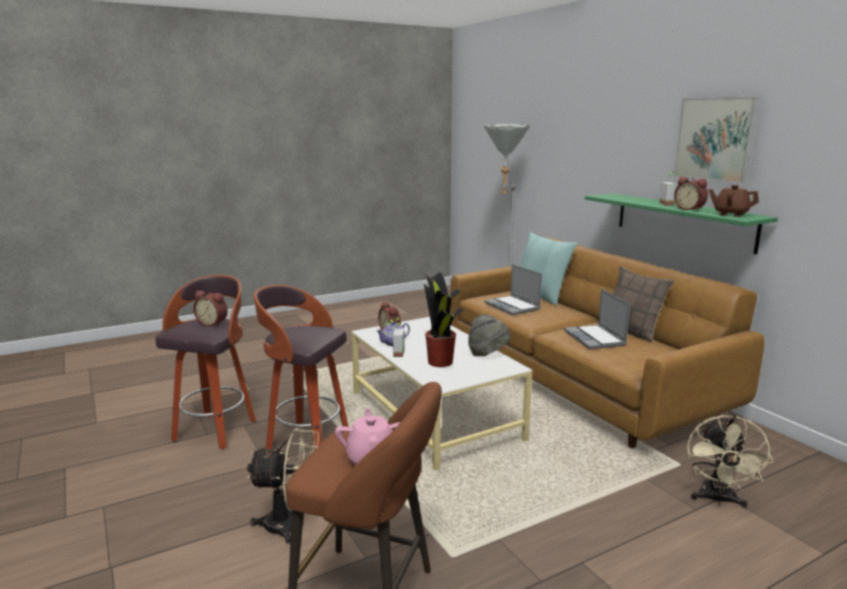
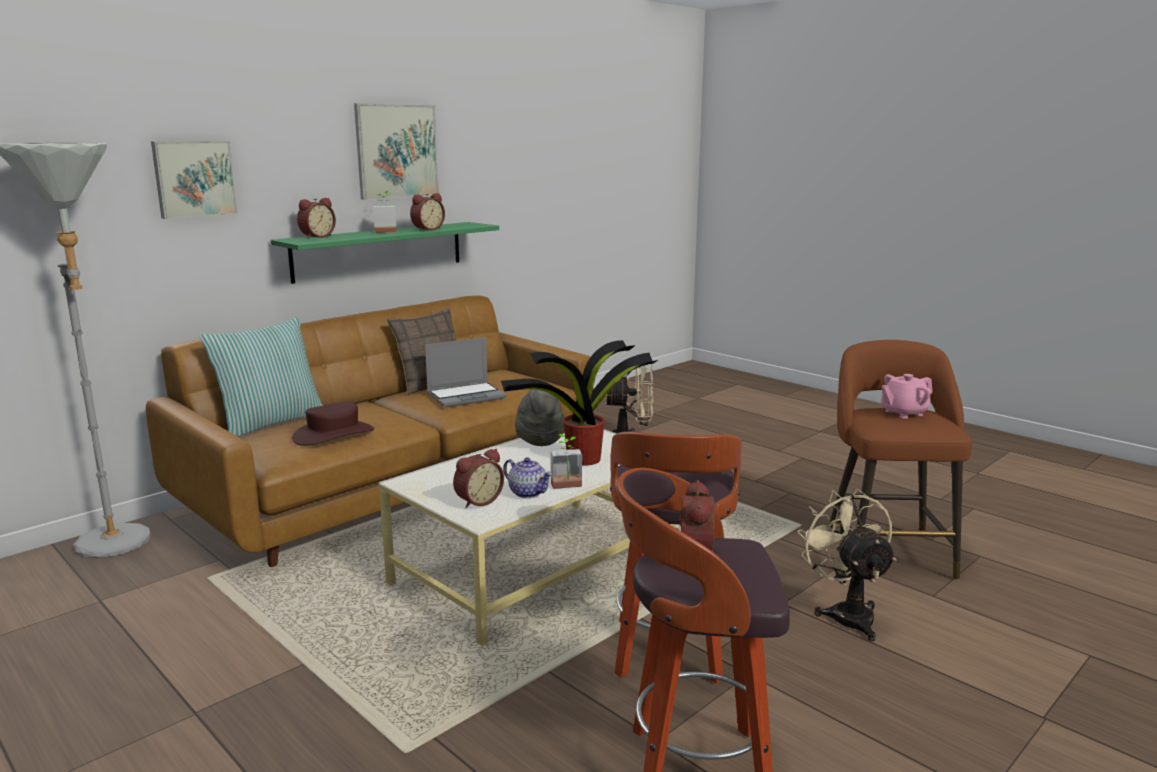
camera: 105 degrees left, 0 degrees up
laptop [485,264,542,315] -> brown hat [292,401,374,446]
brown teapot [709,185,759,217] -> none
none -> picture [151,141,238,219]
none -> alarm clock [297,198,336,238]

